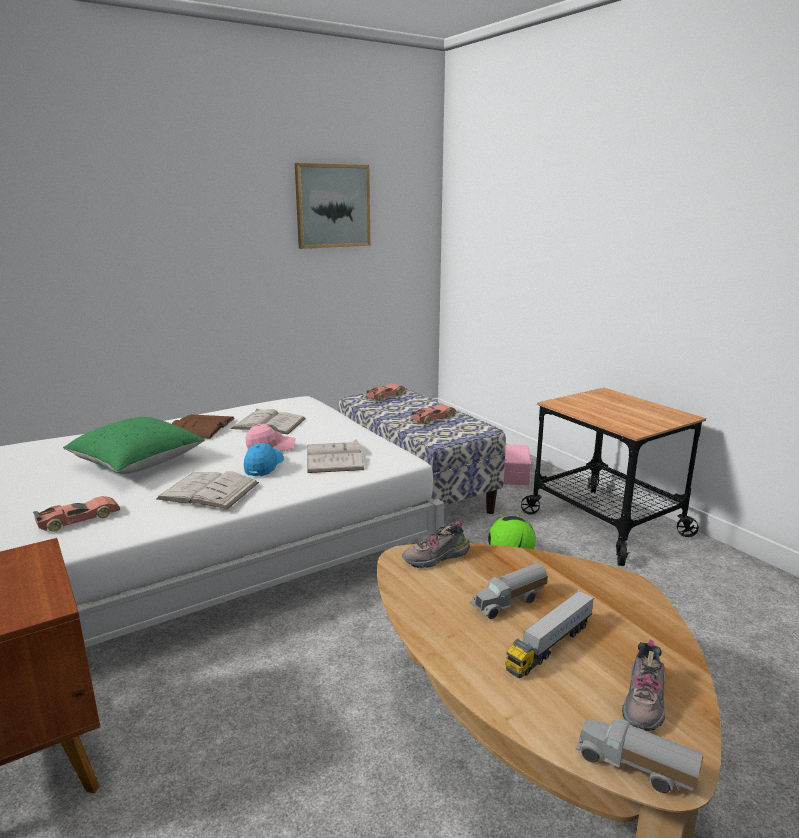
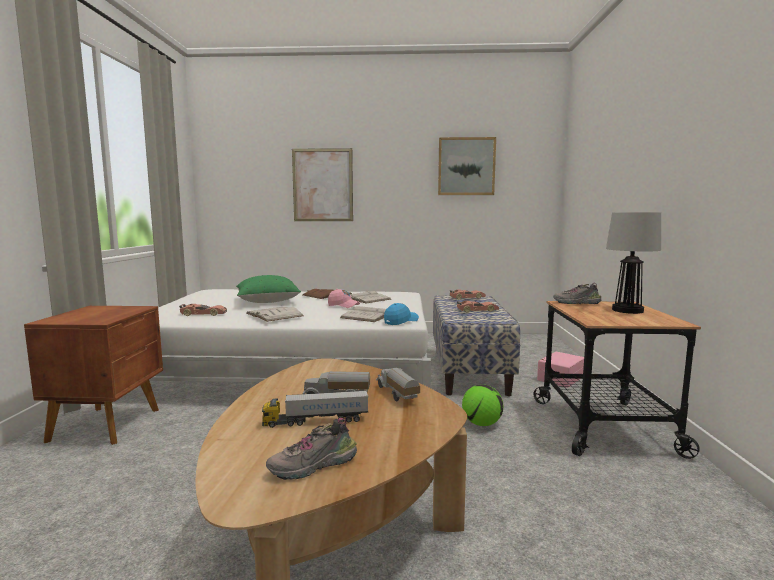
camera: 35 degrees right, 10 degrees down
blue cap [244,442,284,476] -> blue cap moved to [384,303,419,325]
shoe [402,521,470,568] -> shoe moved to [553,283,601,304]
toy truck [576,719,703,793] -> toy truck moved to [376,368,420,401]
none -> picture [292,148,353,221]
none -> table lamp [606,212,661,314]

